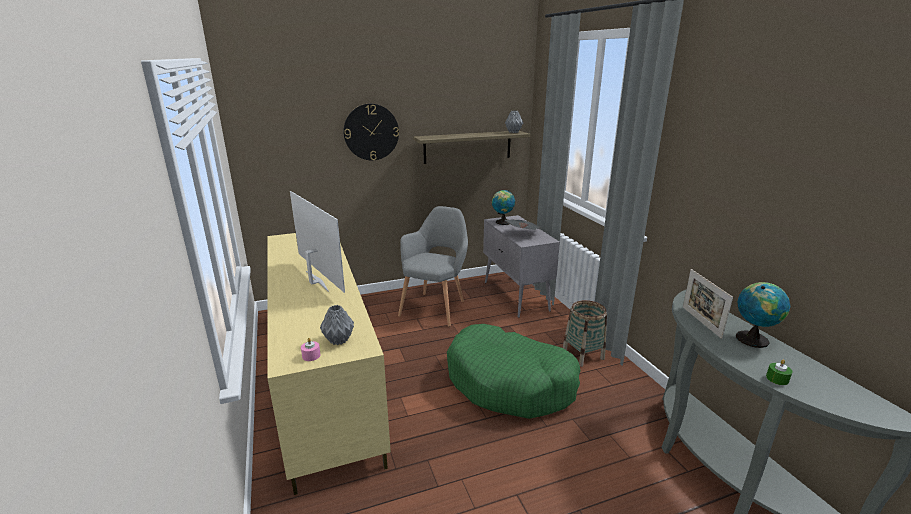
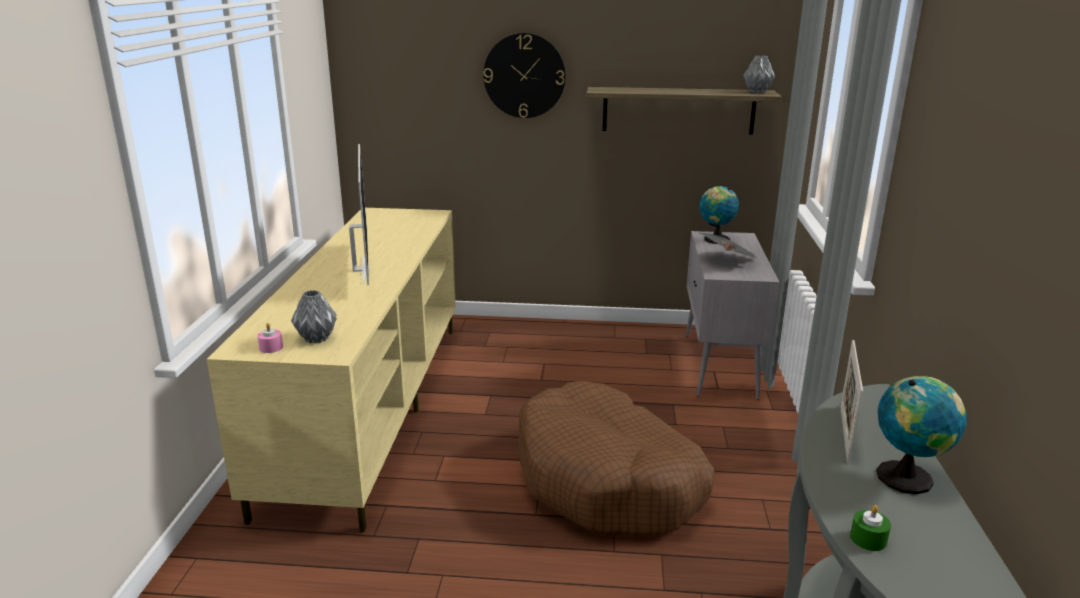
camera: 25 degrees right, 0 degrees up
grey armchair [398,206,468,327] -> none
green dog bed [447,324,581,419] -> brown dog bed [519,381,715,536]
basket [563,300,607,367] -> none

